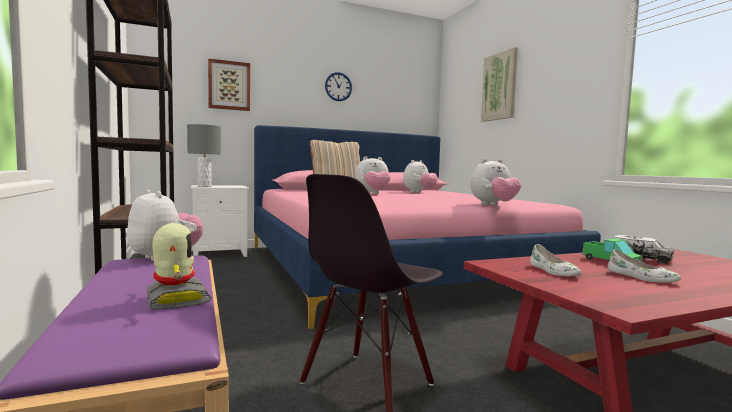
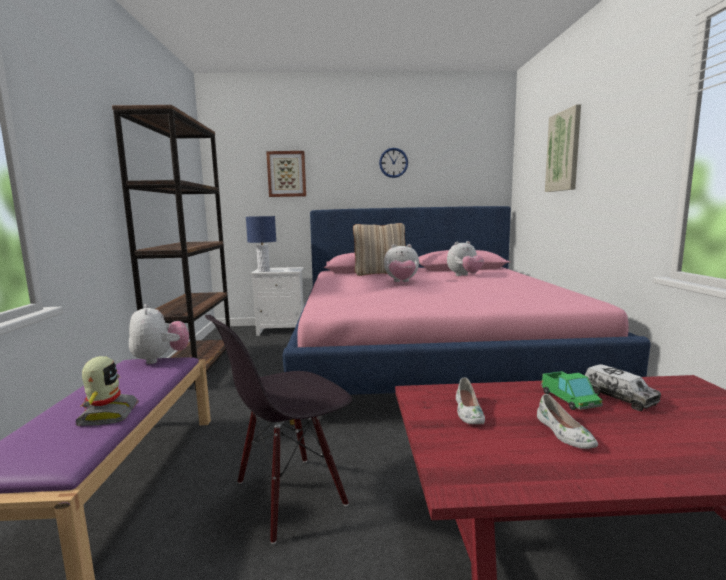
camera: 20 degrees right, 5 degrees up
grey table lamp [187,124,221,187] -> blue table lamp [246,216,276,272]
plush toy [470,159,521,205] -> none

